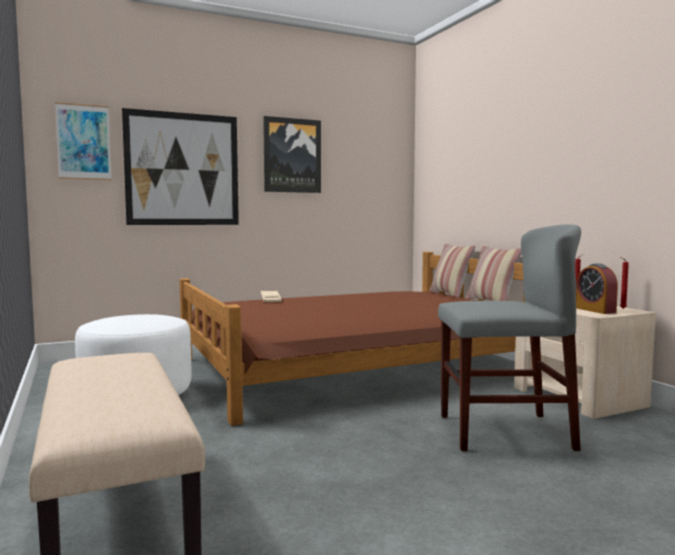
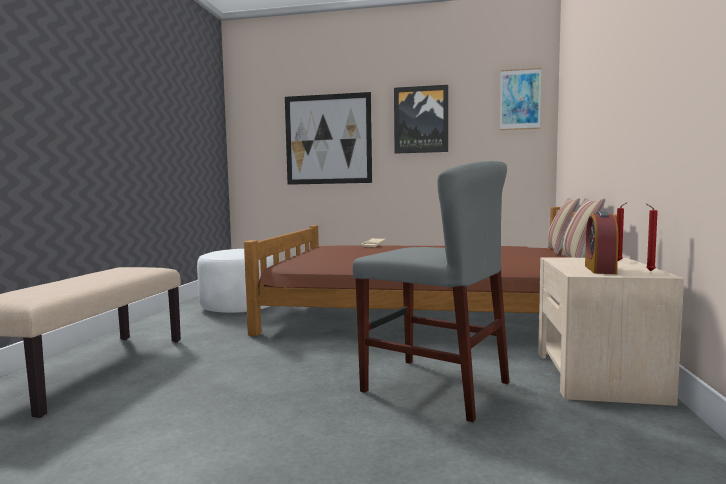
camera: 35 degrees right, 0 degrees up
picture [55,102,112,180] -> picture moved to [500,68,541,130]

